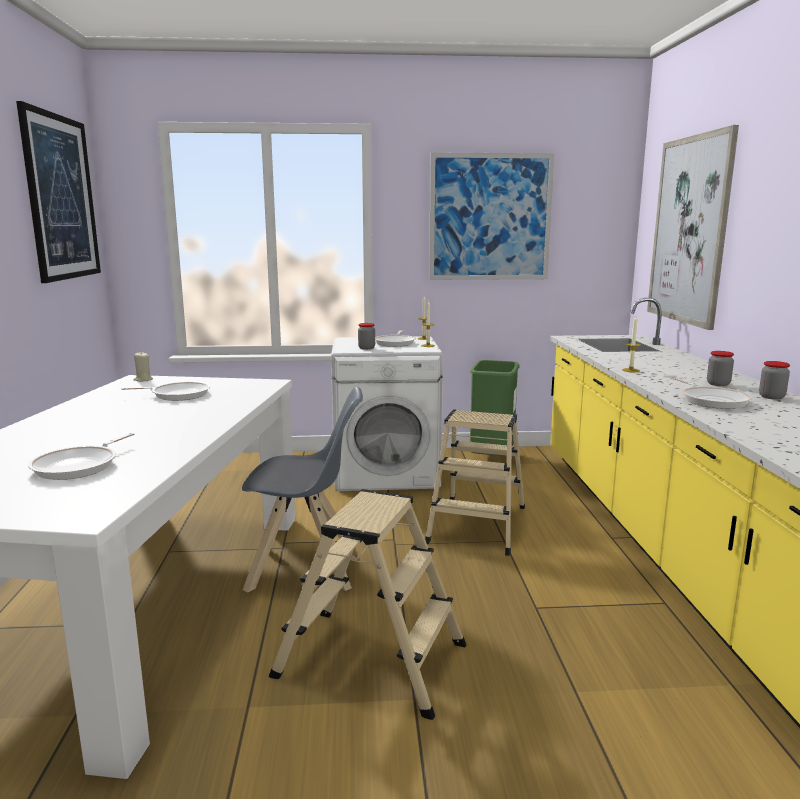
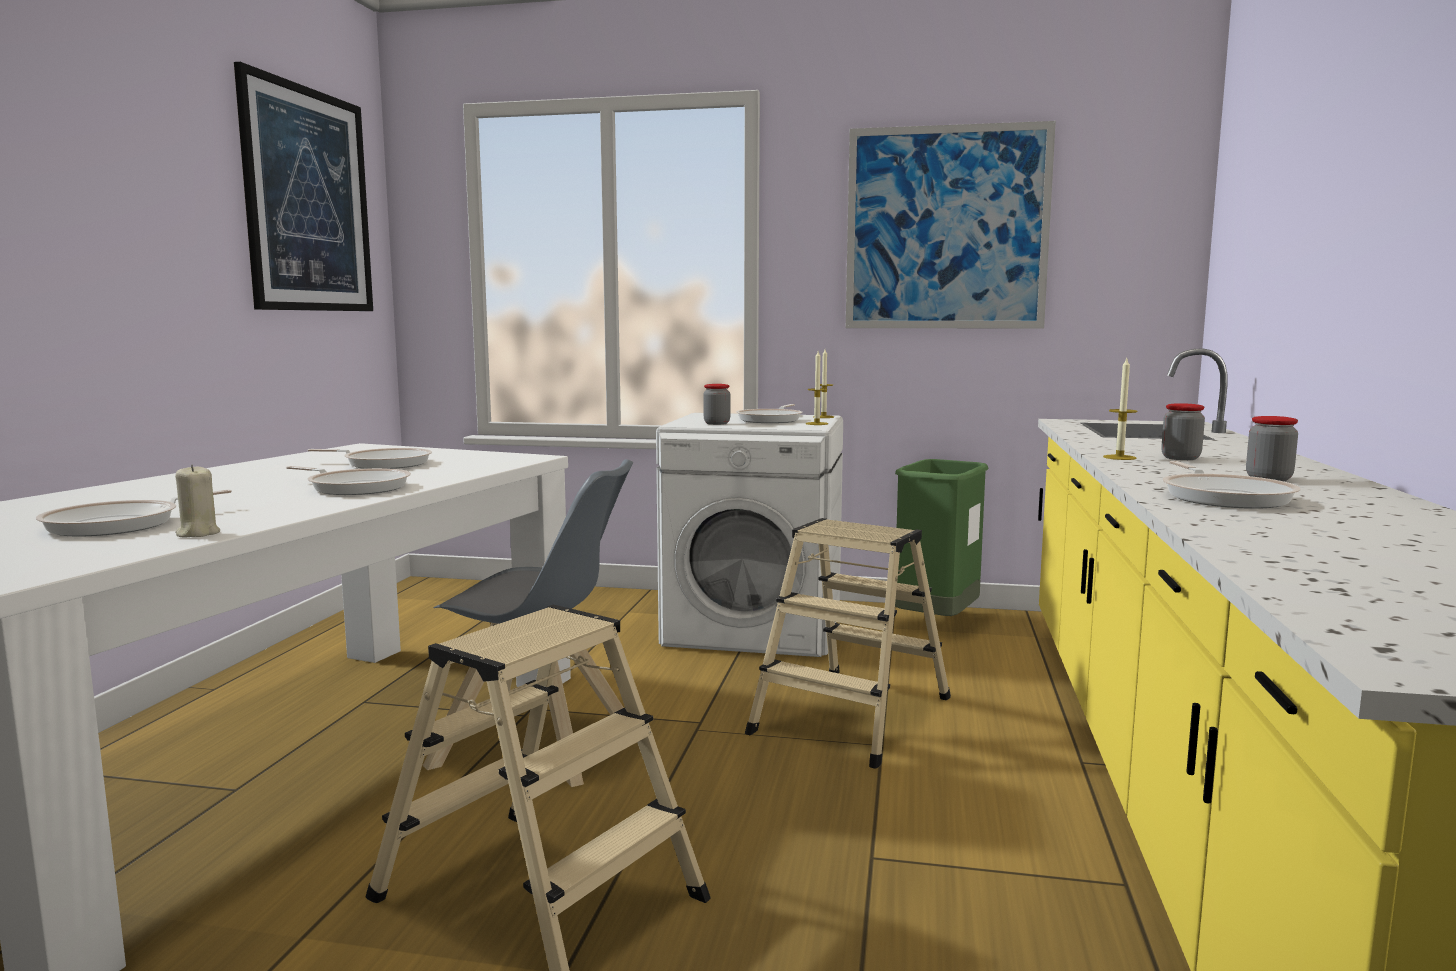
camera: 15 degrees right, 5 degrees down
beige candle [134,352,153,382] -> beige candle moved to [175,465,220,537]
picture [647,125,739,330] -> none
jar [759,361,790,399] -> jar moved to [1161,403,1205,460]
none -> frying pan [286,466,411,495]

